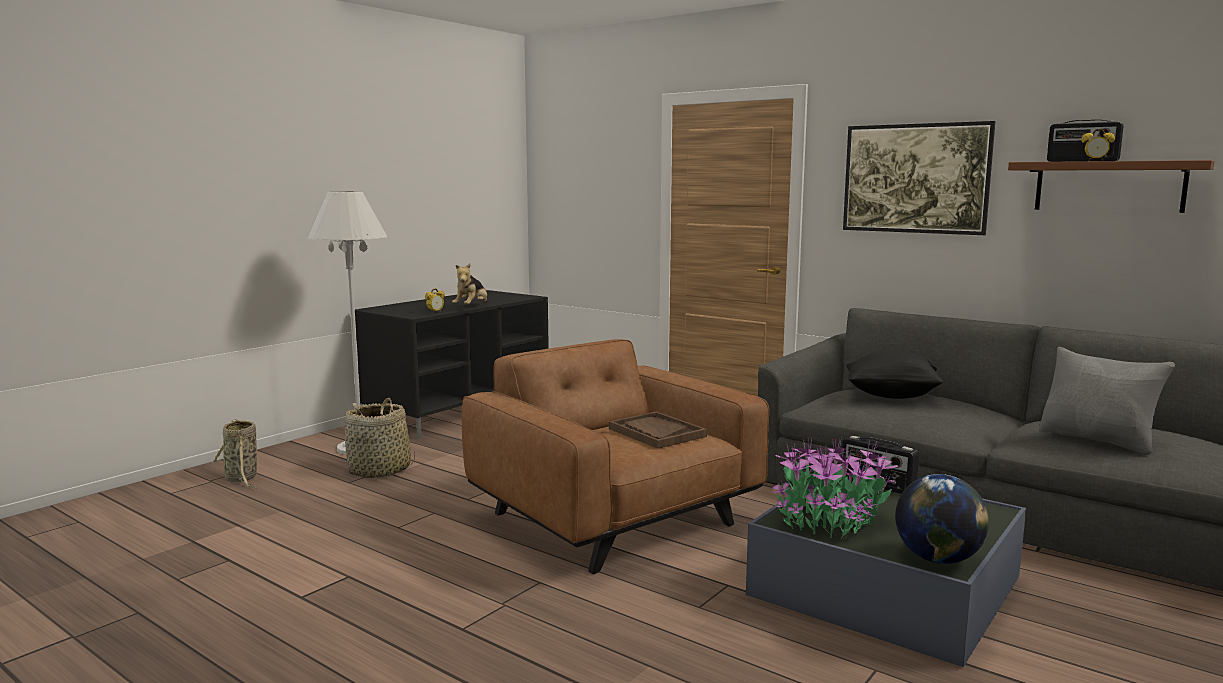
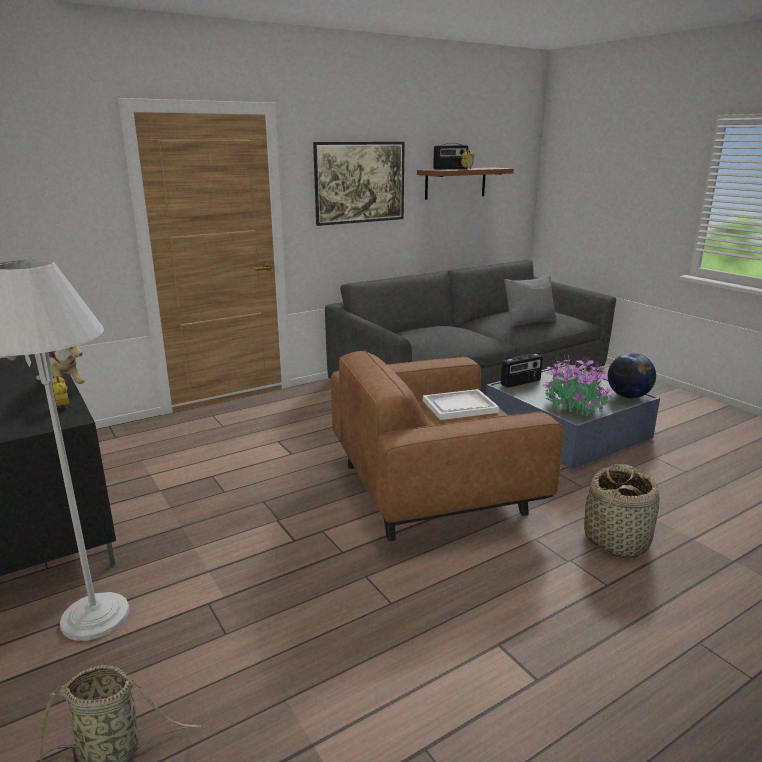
camera: 70 degrees left, 10 degrees up
basket [345,398,415,478] -> basket moved to [584,464,660,558]
brown tray [609,411,707,449] -> white tray [423,389,499,420]
black pillow [847,351,944,399] -> none

